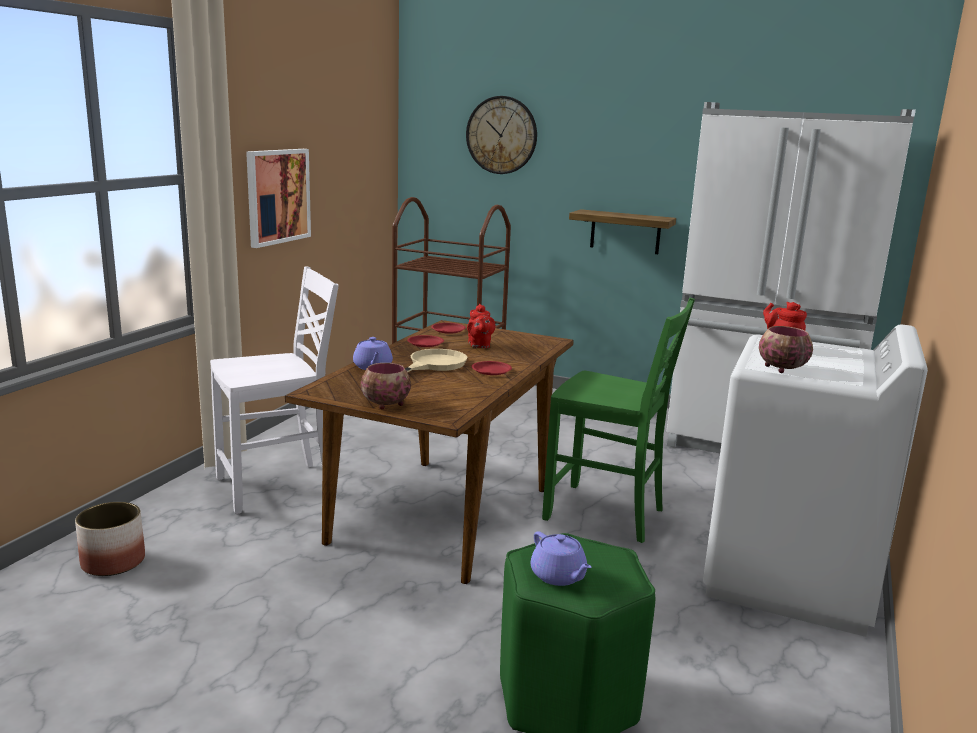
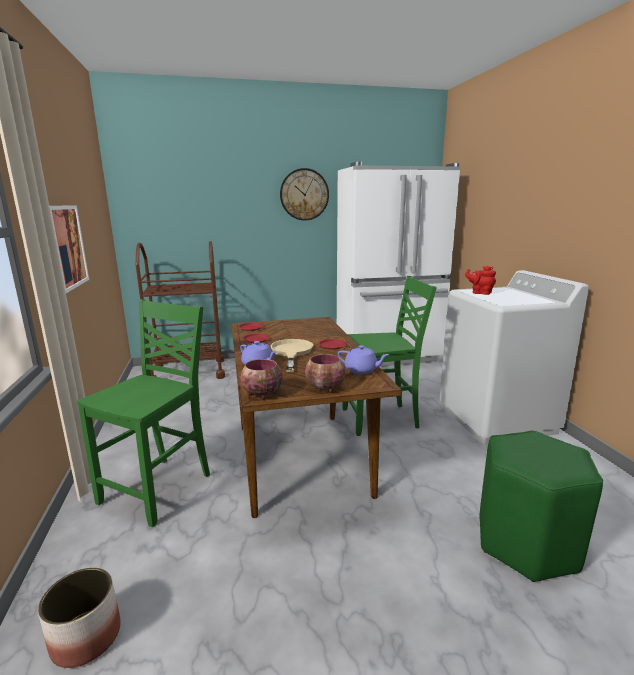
camera: 35 degrees left, 0 degrees up
white chair [210,266,339,514] -> green chair [77,299,210,527]
wall clock [466,96,537,174] -> wall clock moved to [280,168,329,221]
red teapot [467,304,496,348] -> none
purple teapot [531,531,591,586] -> purple teapot moved to [338,345,389,374]
shelf [569,209,676,254] -> none
bowl [759,326,813,373] -> bowl moved to [240,359,282,400]

